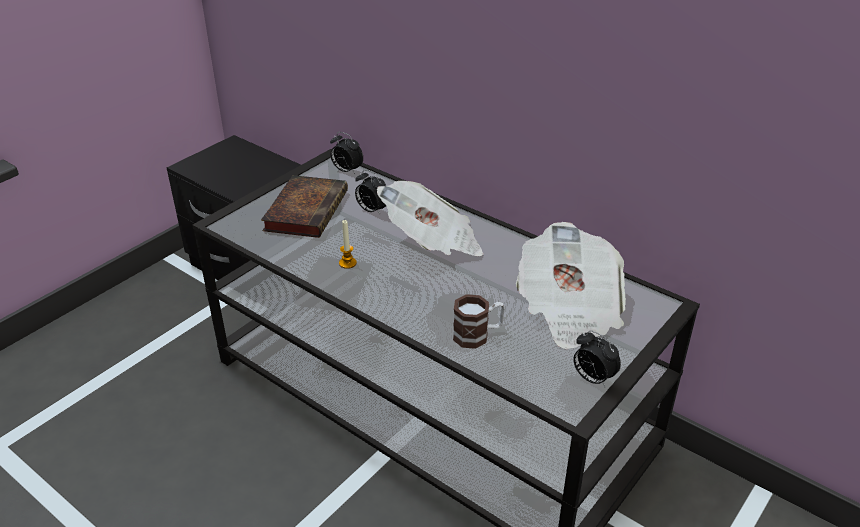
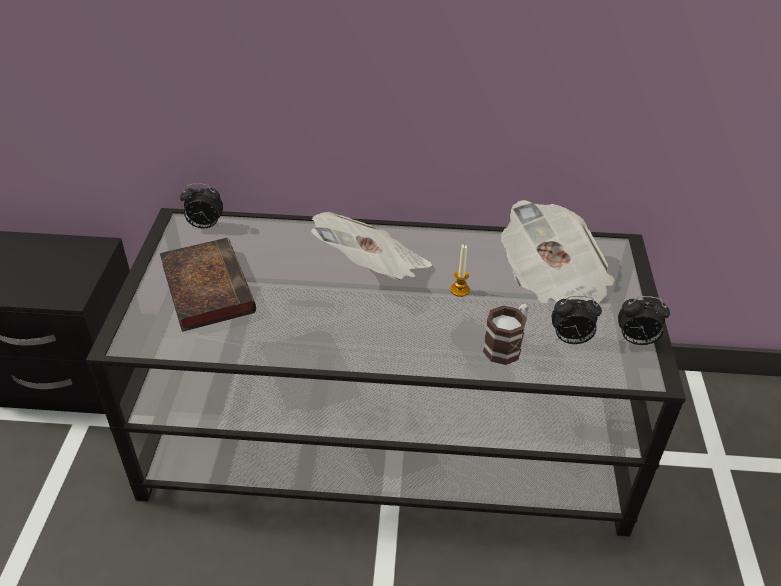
camera: 35 degrees left, 5 degrees up
candle [339,220,357,269] -> candle moved to [450,244,470,297]
alarm clock [355,169,386,216] -> alarm clock moved to [552,296,602,344]

